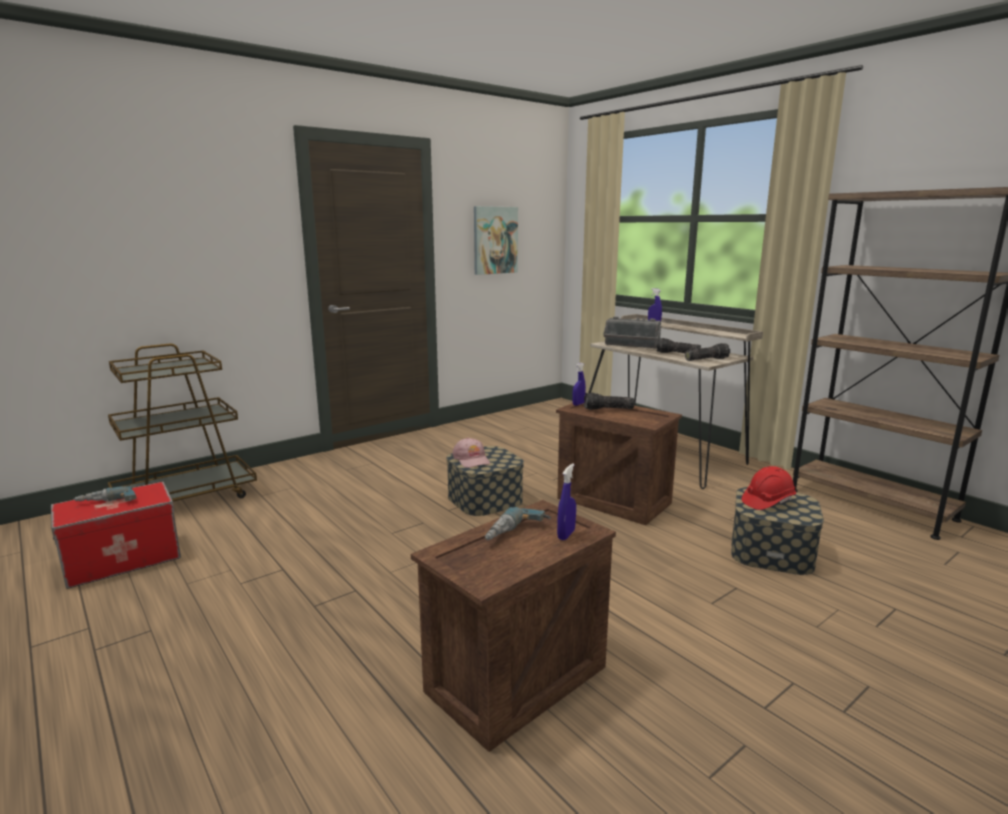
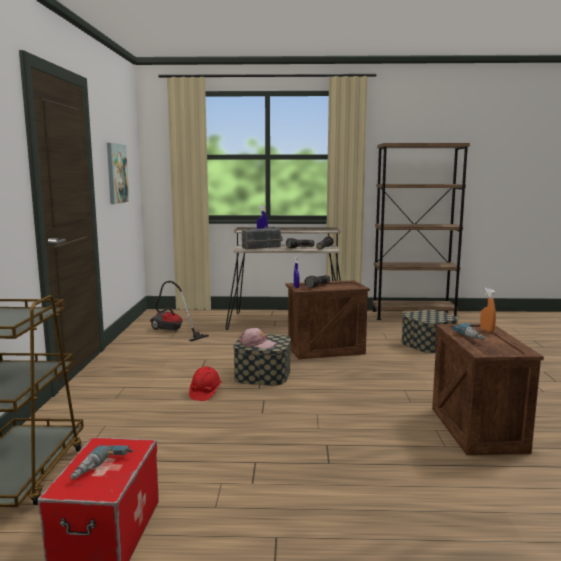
camera: 50 degrees left, 5 degrees down
blue spray bottle [557,463,576,540] -> orange spray bottle [480,288,496,332]
red hard hat [742,466,796,510] -> red hard hat moved to [189,367,221,401]
none -> vacuum cleaner [150,281,209,342]

